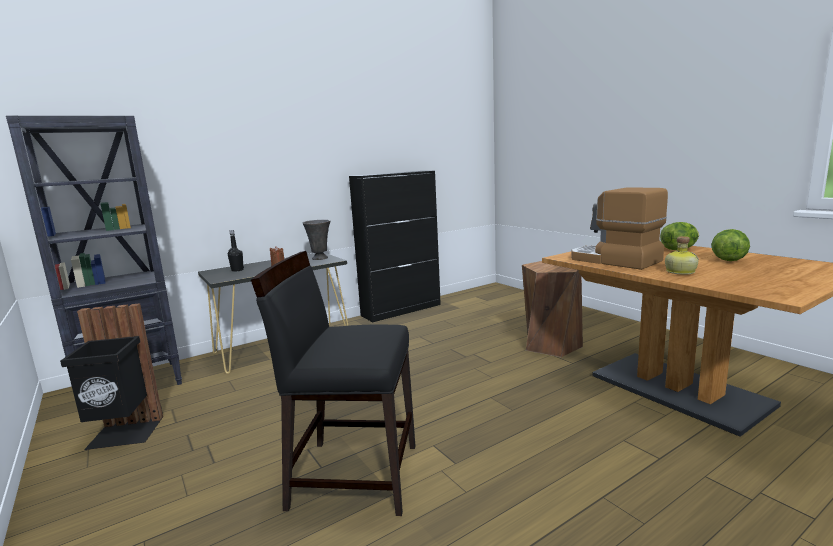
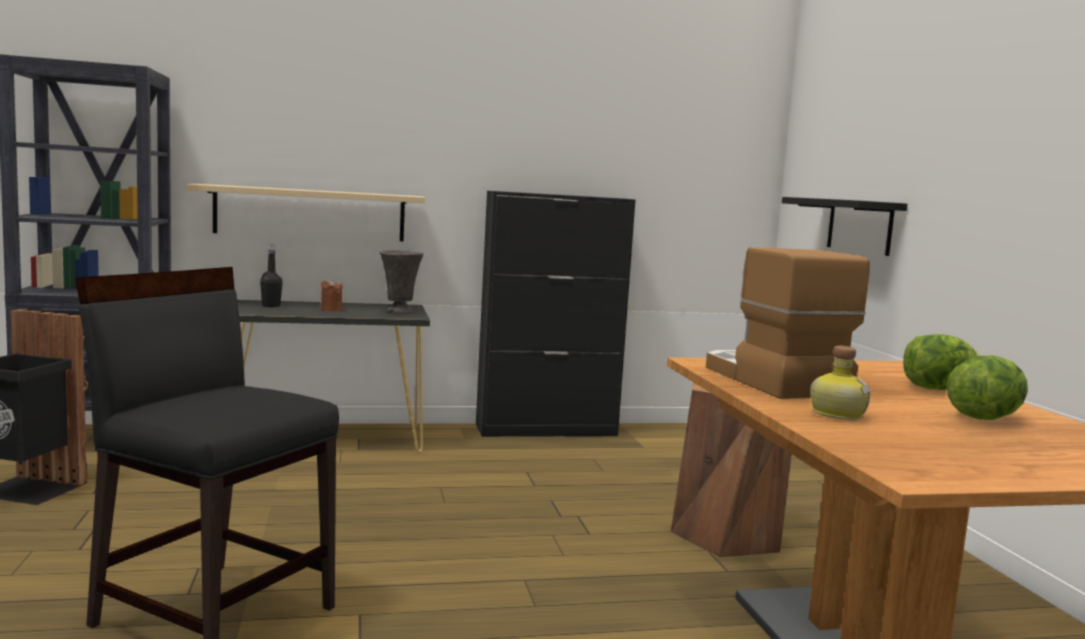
camera: 20 degrees right, 5 degrees down
none -> beige shelf [186,184,425,241]
none -> black shelf [782,197,908,256]

